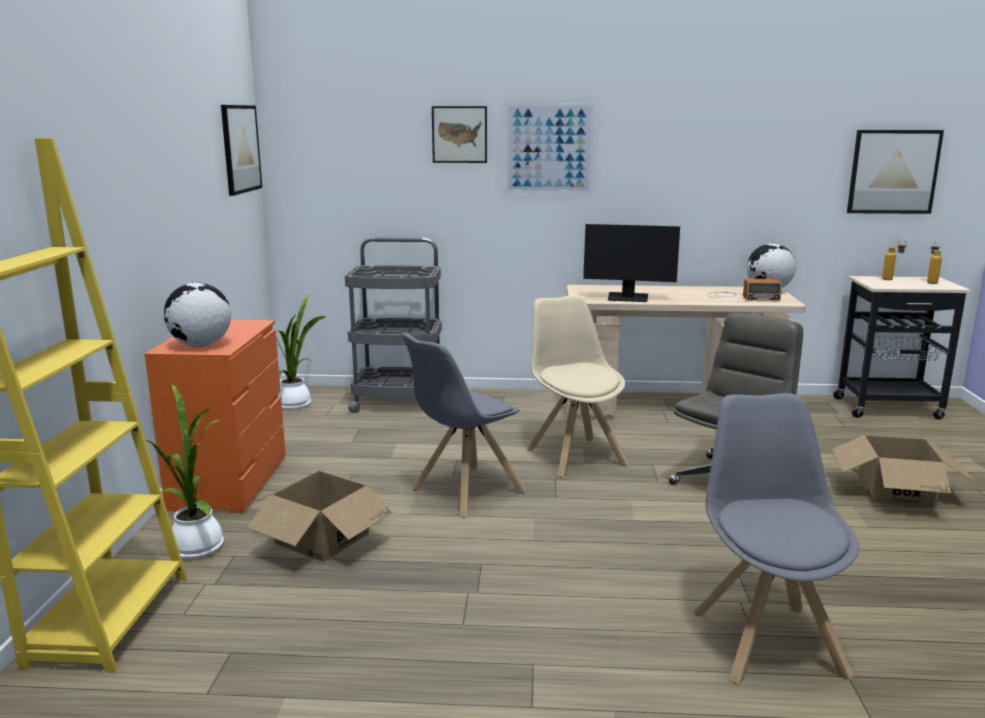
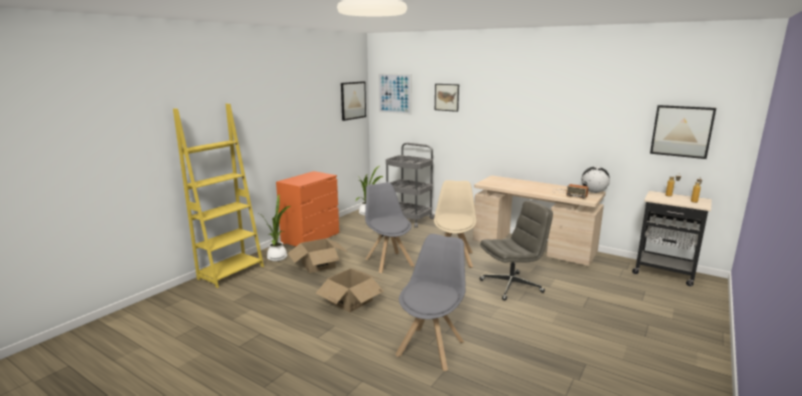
camera: 30 degrees right, 0 degrees up
globe [164,282,231,347] -> none
grey chair [402,333,526,518] -> grey chair turned 75 degrees clockwise [365,182,415,274]
picture [505,103,594,193] -> picture moved to [378,73,411,115]
monitor [583,224,680,302] -> none
cardboard box [832,435,975,508] -> cardboard box moved to [315,269,384,313]

